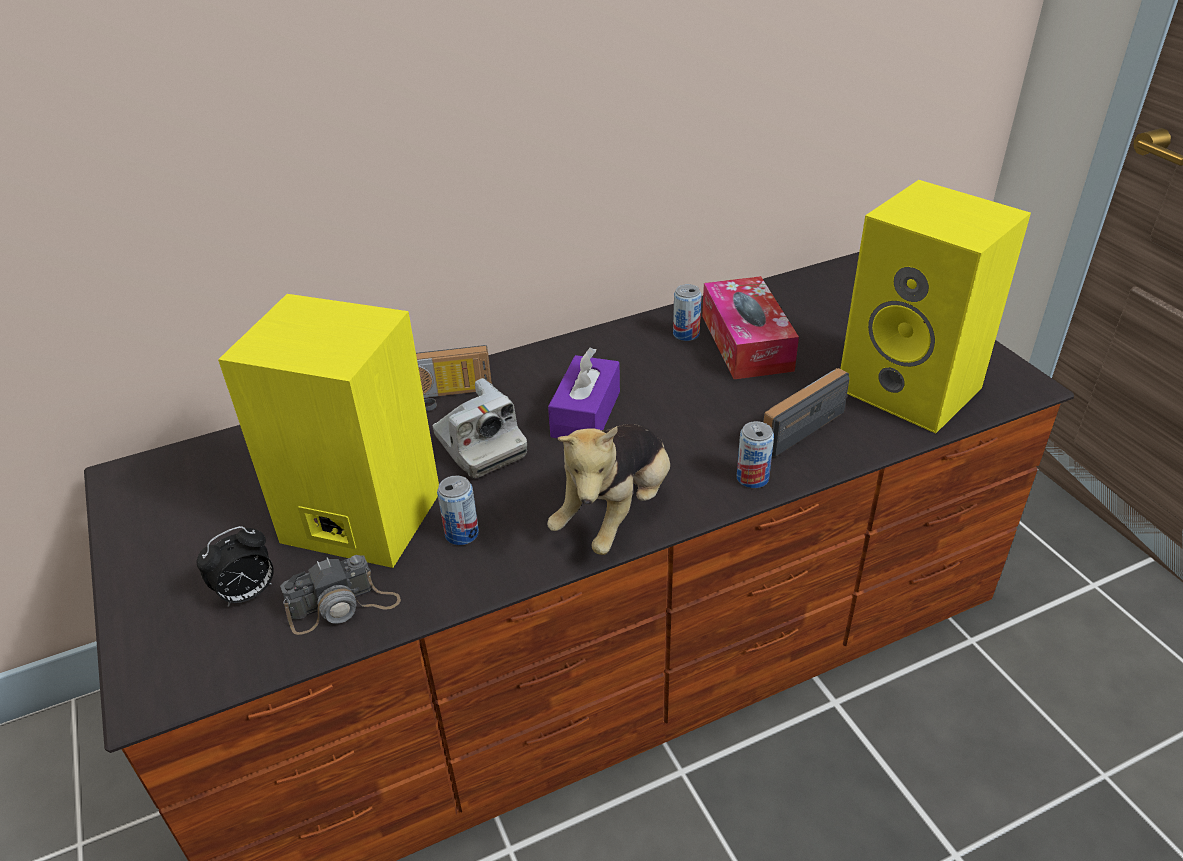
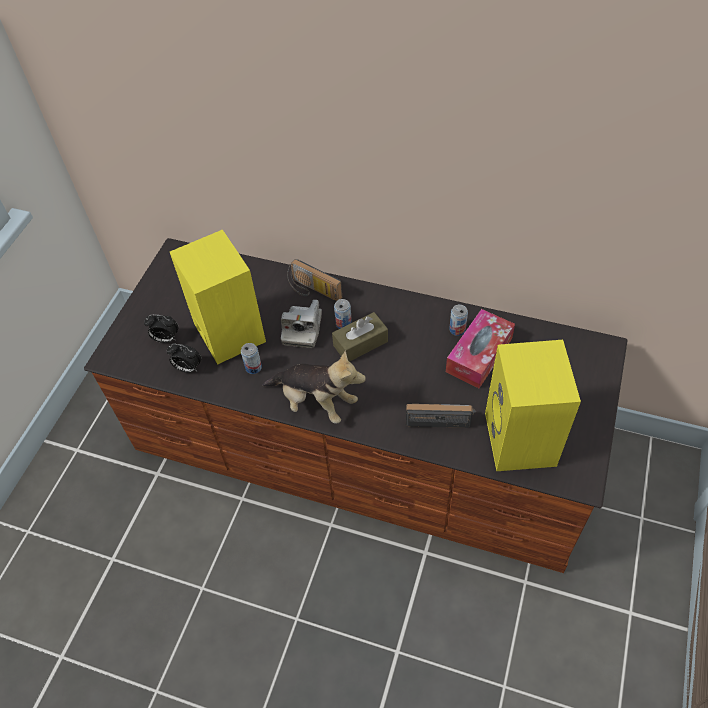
camera: 45 degrees right, 15 degrees up
camera [280,555,401,635] -> alarm clock [167,343,202,373]
plush toy [547,424,670,555] -> plush toy turned 135 degrees counterclockwise [262,351,366,424]
purple tissue box [548,347,620,438] -> brown tissue box [332,312,388,362]
can [737,421,774,488] -> can moved to [334,299,352,329]

